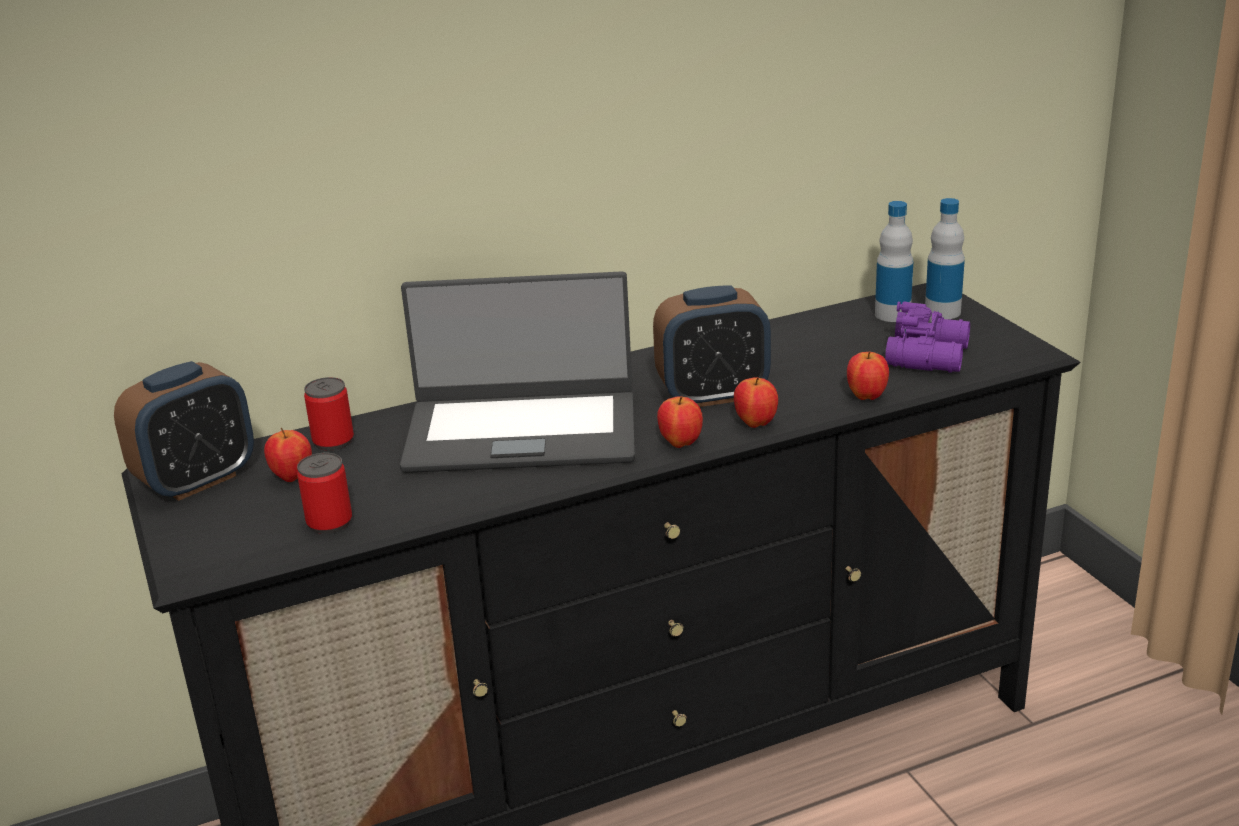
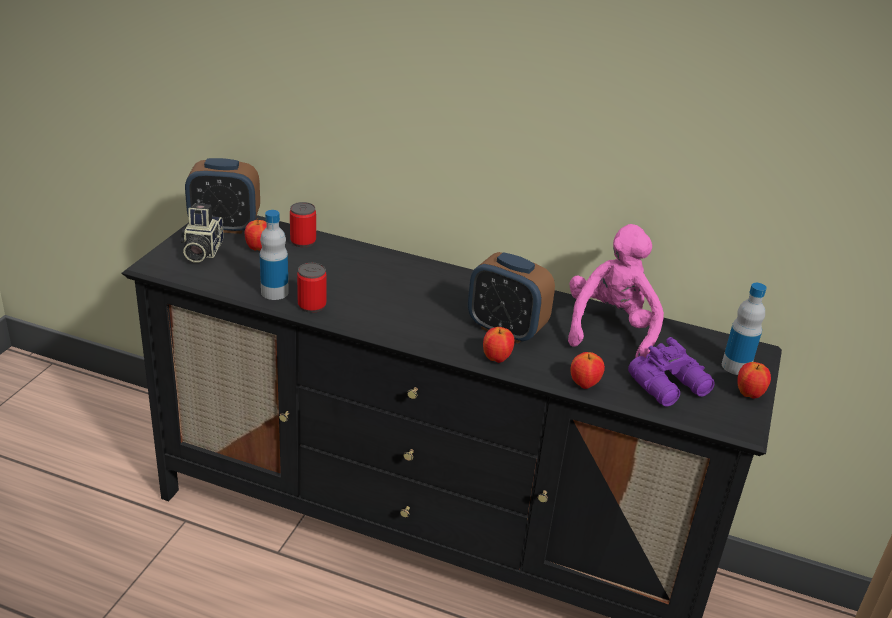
camera: 40 degrees right, 5 degrees up
can [297,453,352,534] -> can moved to [297,263,326,313]
laptop [400,271,635,473] -> none
apple [657,396,703,448] -> apple moved to [737,362,771,399]
bottle [875,201,913,322] -> bottle moved to [260,210,289,300]
none -> camera [181,203,223,263]
none -> pink plush toy [568,224,664,358]

